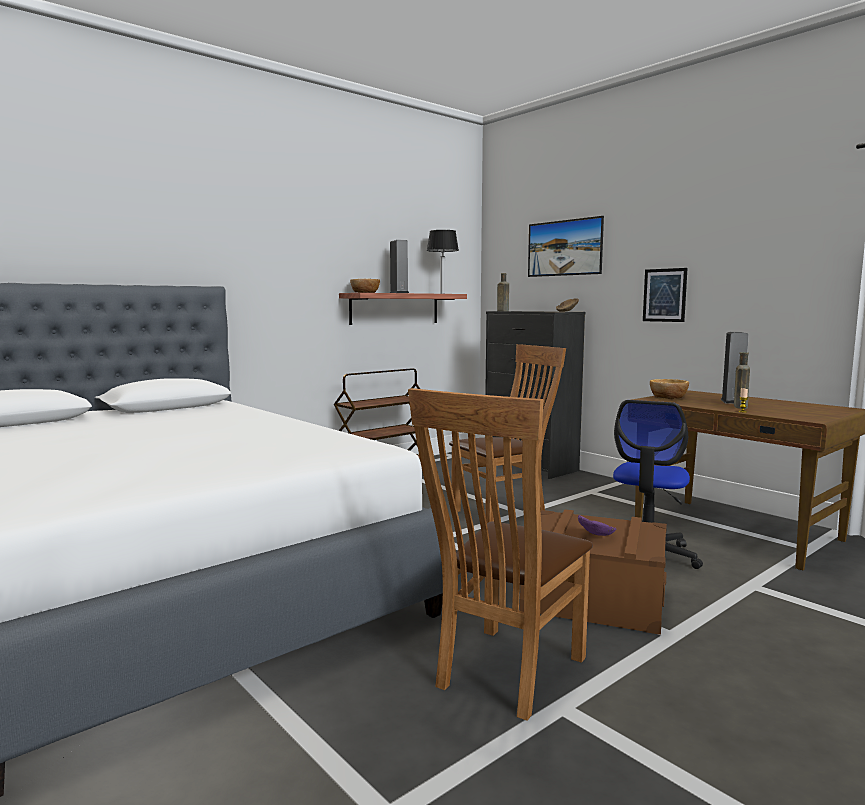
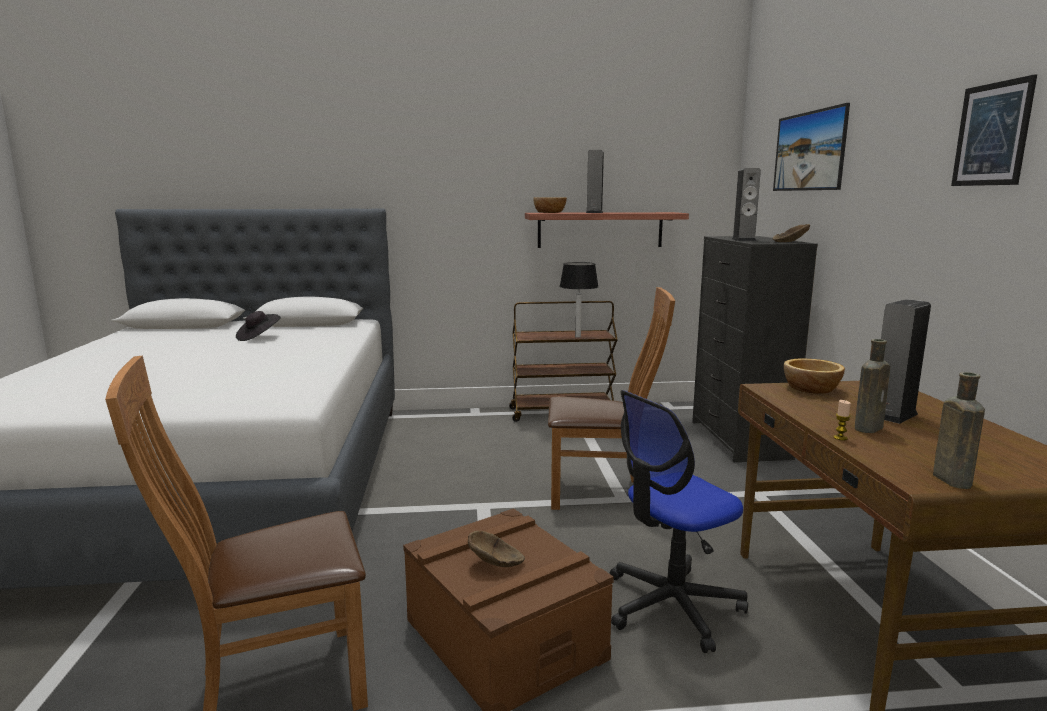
camera: 35 degrees right, 5 degrees up
table lamp [427,230,459,294] -> table lamp moved to [559,262,599,338]
brown bottle [497,273,509,311] -> brown bottle moved to [933,372,985,489]
purple bowl [578,515,616,536] -> brown bowl [468,531,525,567]
picture [643,268,688,322] -> picture moved to [951,74,1037,186]
none -> black hat [236,311,281,341]
none -> speaker [732,168,761,241]

